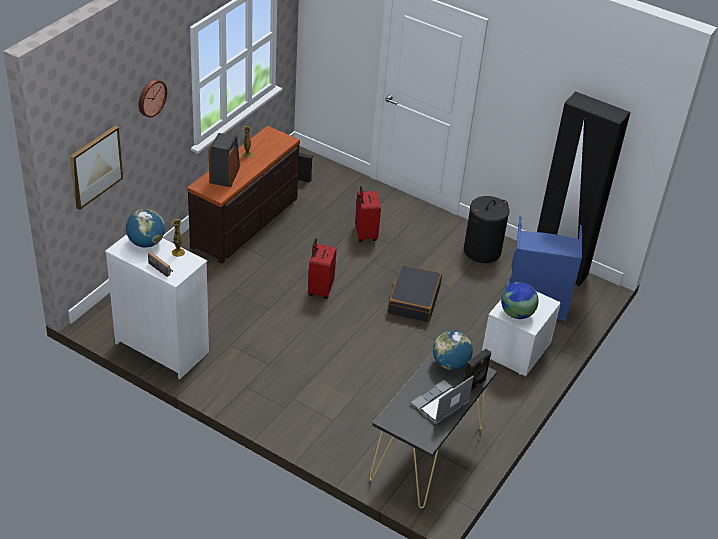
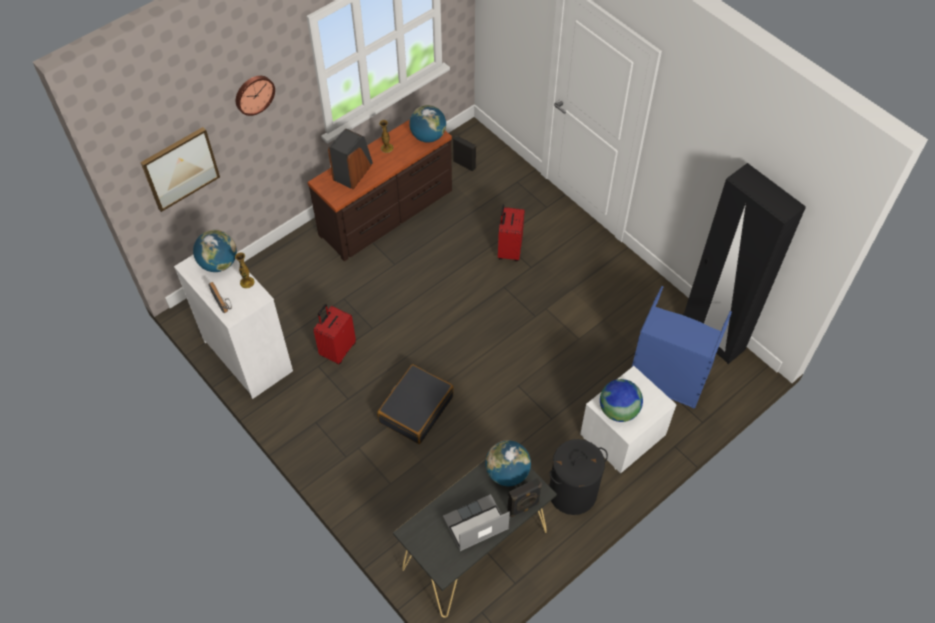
camera: 20 degrees right, 15 degrees up
red suitcase [308,238,337,299] -> red suitcase moved to [313,304,356,364]
black suitcase [387,265,442,323] -> black suitcase moved to [377,364,454,444]
black laundry basket [464,196,510,263] -> black laundry basket moved to [549,439,608,515]
none -> globe [409,105,446,142]

